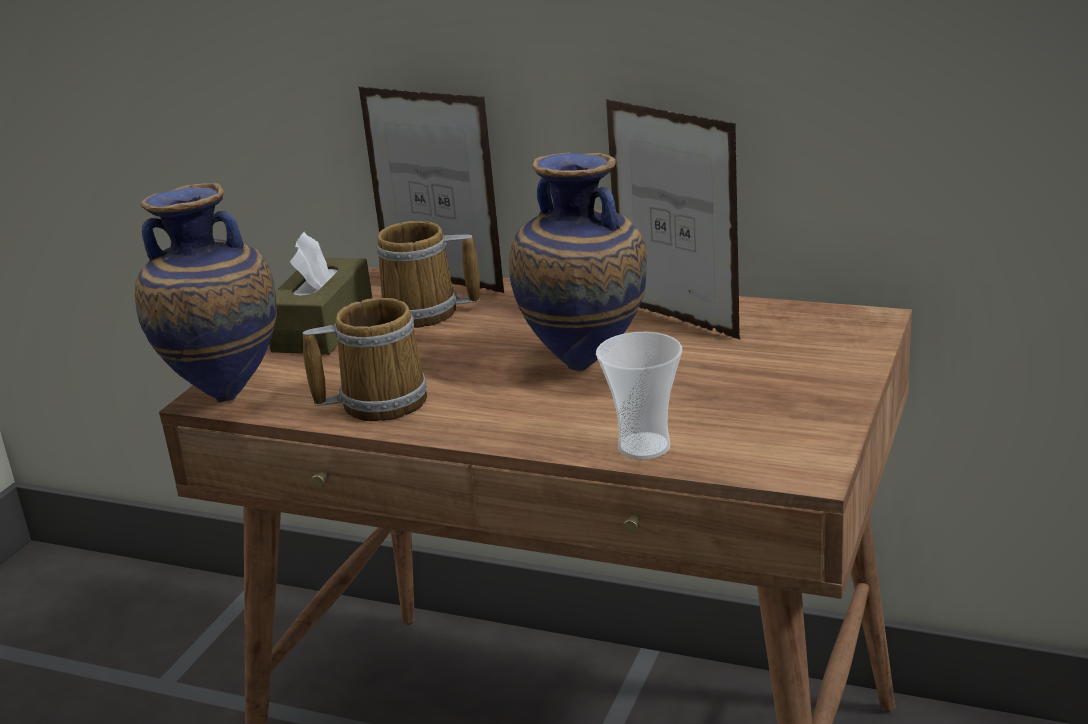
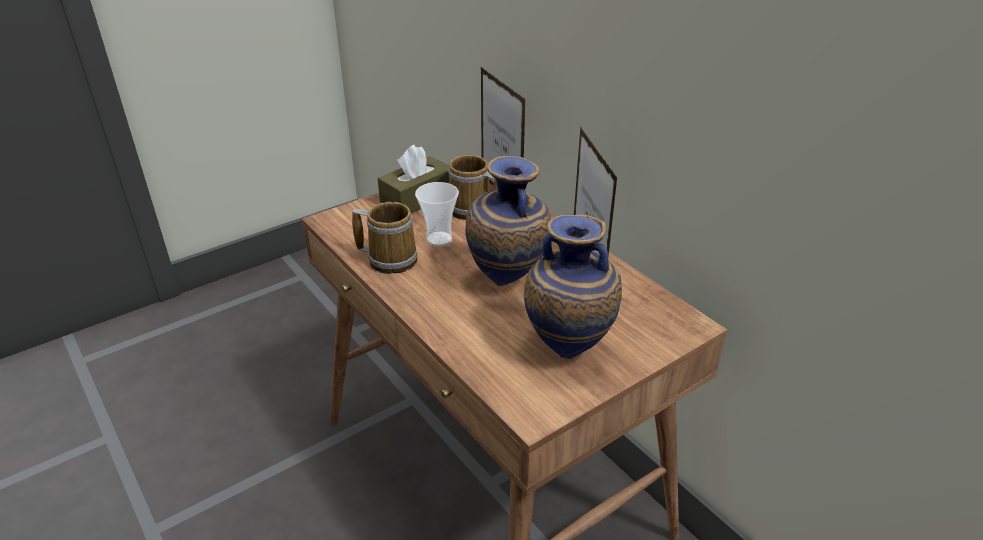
camera: 30 degrees right, 10 degrees up
vase [135,183,277,403] -> vase moved to [524,215,622,359]
cup [596,332,682,460] -> cup moved to [415,182,459,247]

